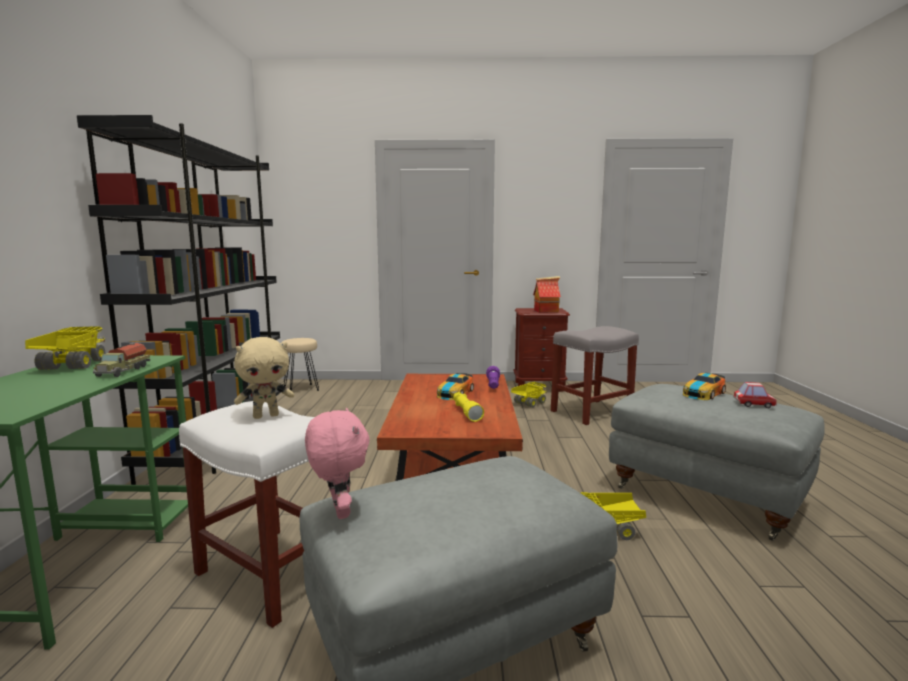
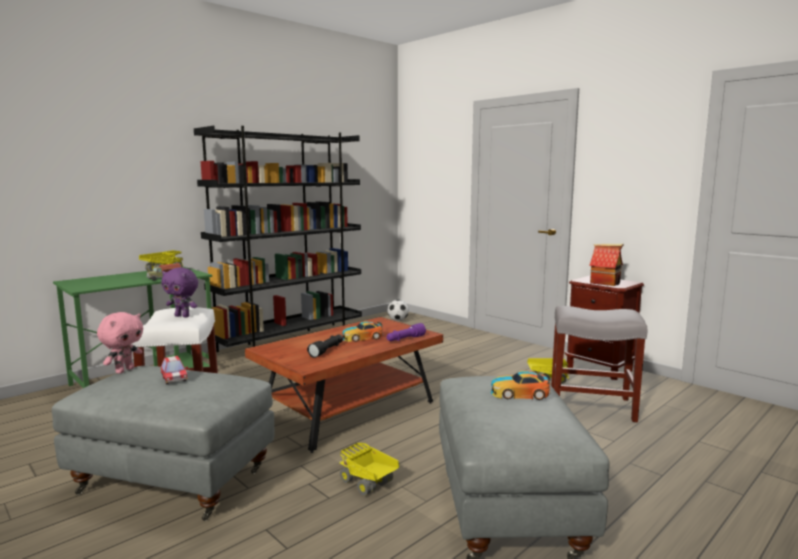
camera: 45 degrees right, 0 degrees up
beige plush toy [234,337,294,419] -> purple plush toy [161,268,198,318]
beige stool [281,338,319,391] -> football [387,299,409,321]
yellow flashlight [453,392,484,422] -> black flashlight [307,334,343,358]
toy car [734,382,777,408] -> toy car moved to [161,356,188,384]

